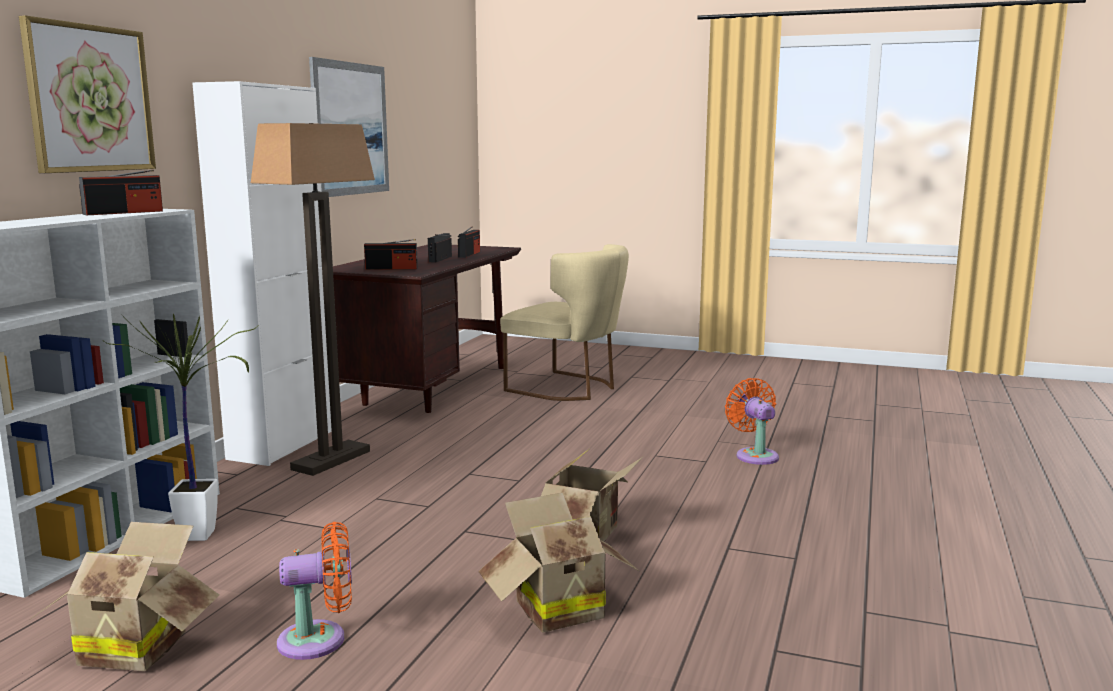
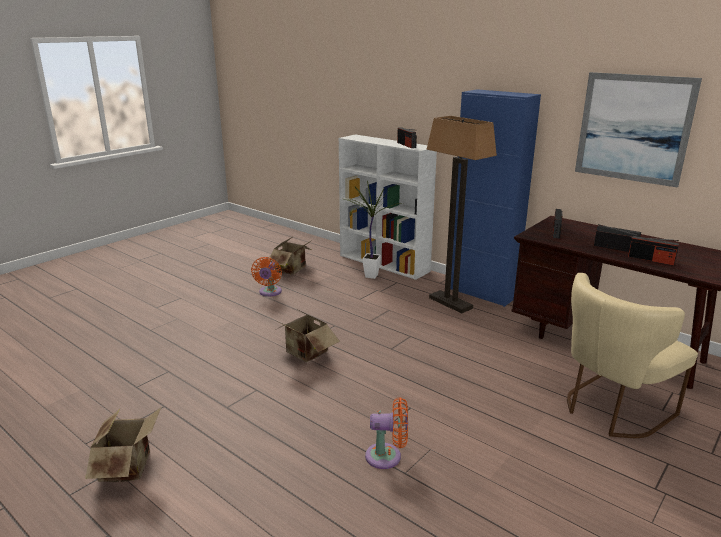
camera: 110 degrees right, 10 degrees up
picture [19,15,156,173] -> none
white cabinet [192,81,332,466] -> blue cabinet [450,89,541,307]
cardboard box [478,493,639,633] -> cardboard box moved to [85,407,161,482]

